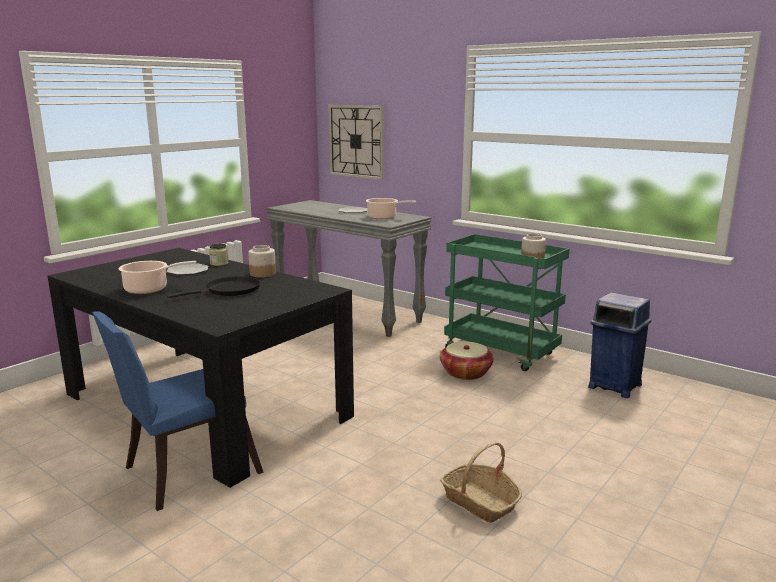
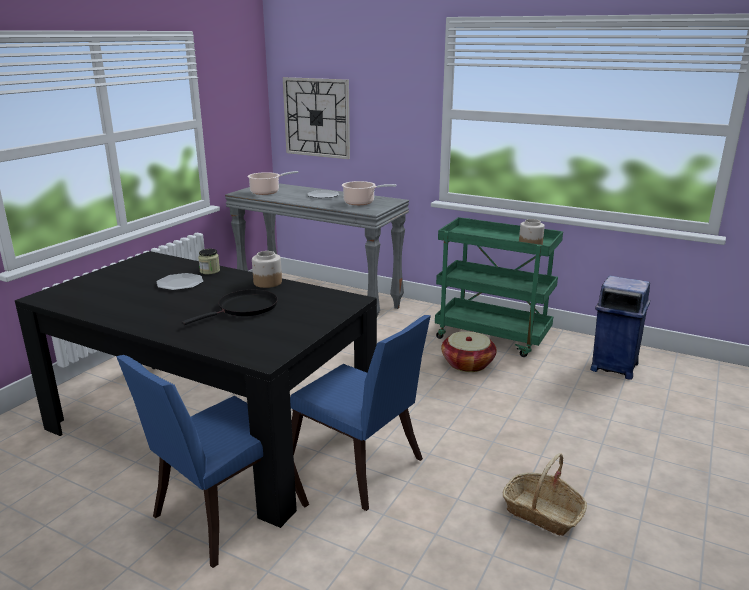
camera: 10 degrees left, 5 degrees up
cooking pot [119,261,196,294] -> cooking pot moved to [247,171,299,195]
none -> blue chair [290,315,431,511]

